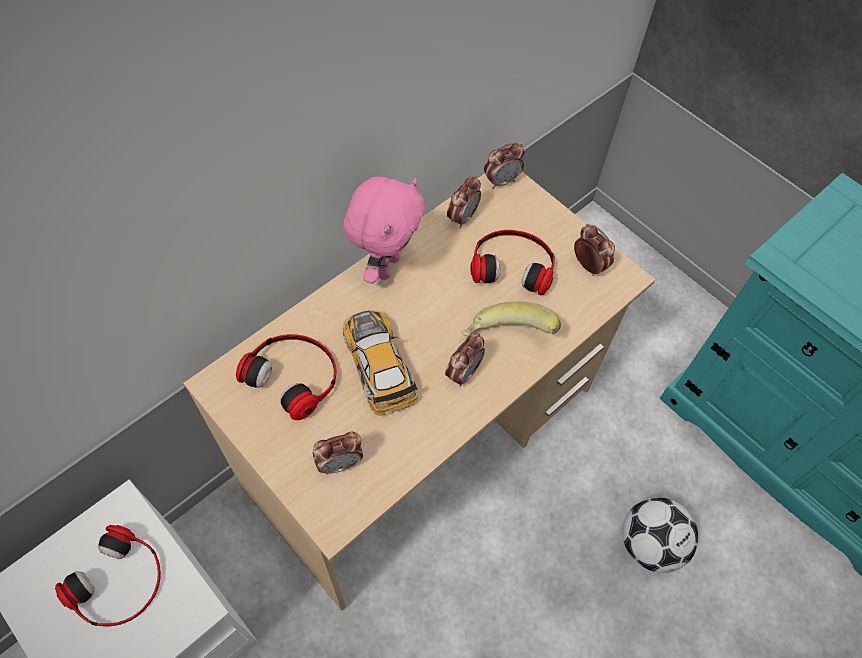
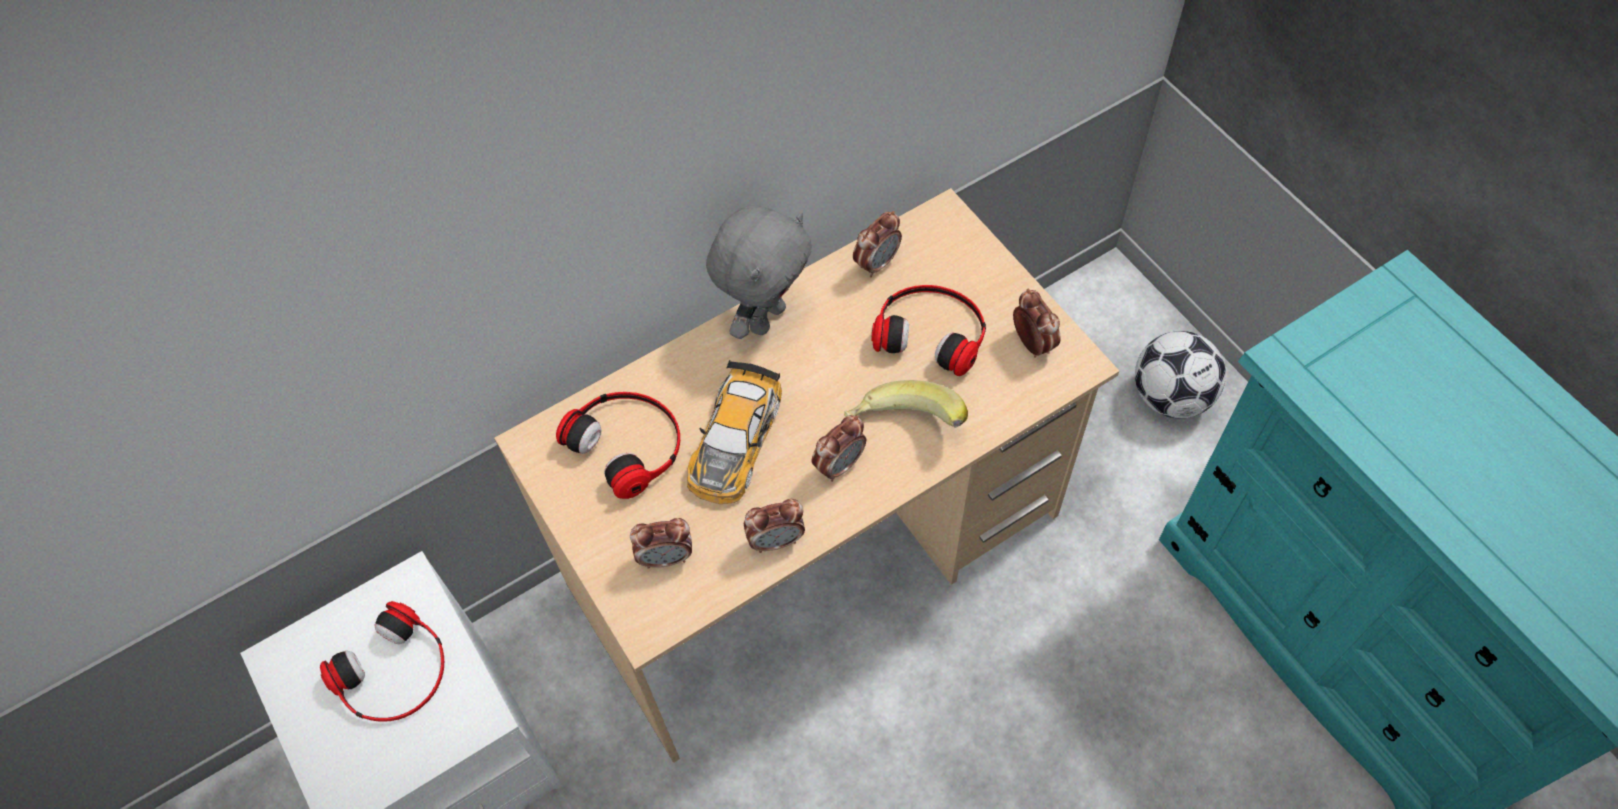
camera: 15 degrees right, 0 degrees up
pink plush toy [343,177,425,284] -> grey plush toy [706,205,812,339]
toy car [343,310,418,415] -> toy car turned 150 degrees counterclockwise [687,360,782,504]
alarm clock [484,142,525,189] -> alarm clock moved to [744,499,805,553]
football [622,497,699,573] -> football moved to [1135,331,1226,418]

